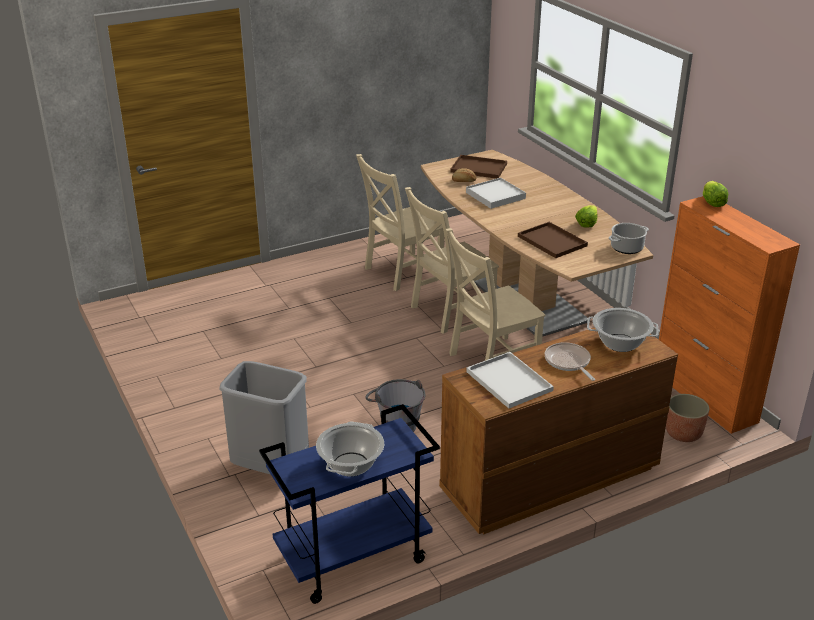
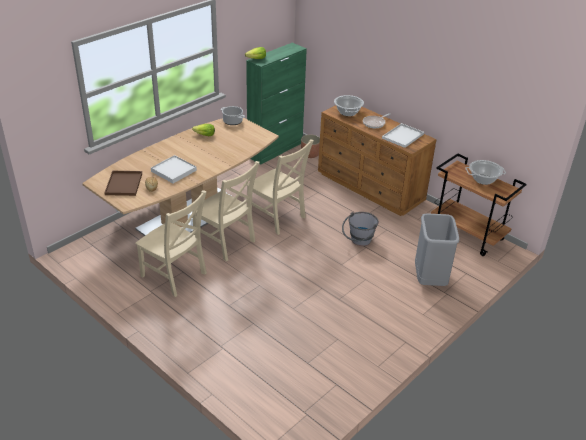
camera: 110 degrees left, 5 degrees up
blue cart [259,404,440,604] -> brown cart [431,153,527,256]
brown tray [518,222,588,258] -> none
orange cabinet [659,196,800,434] -> green cabinet [246,43,307,165]

